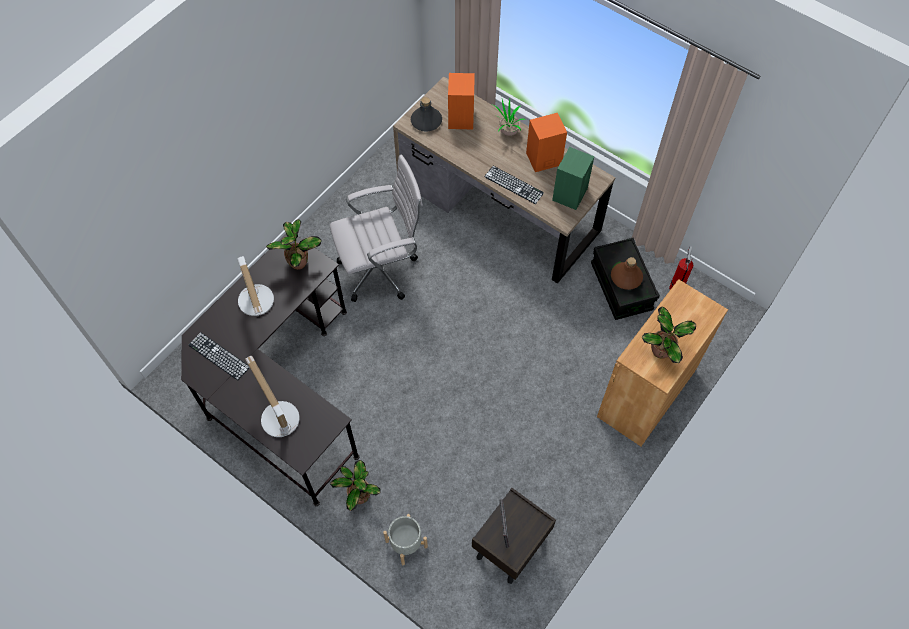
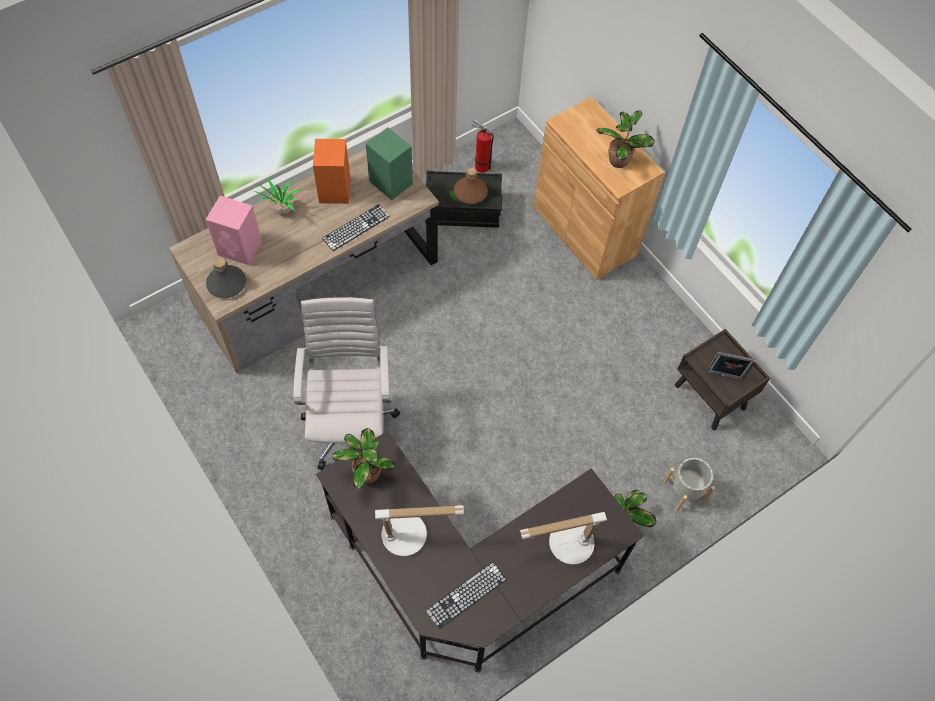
camera: 75 degrees left, 0 degrees up
orange speaker [448,73,475,129] -> pink speaker [206,196,262,265]

